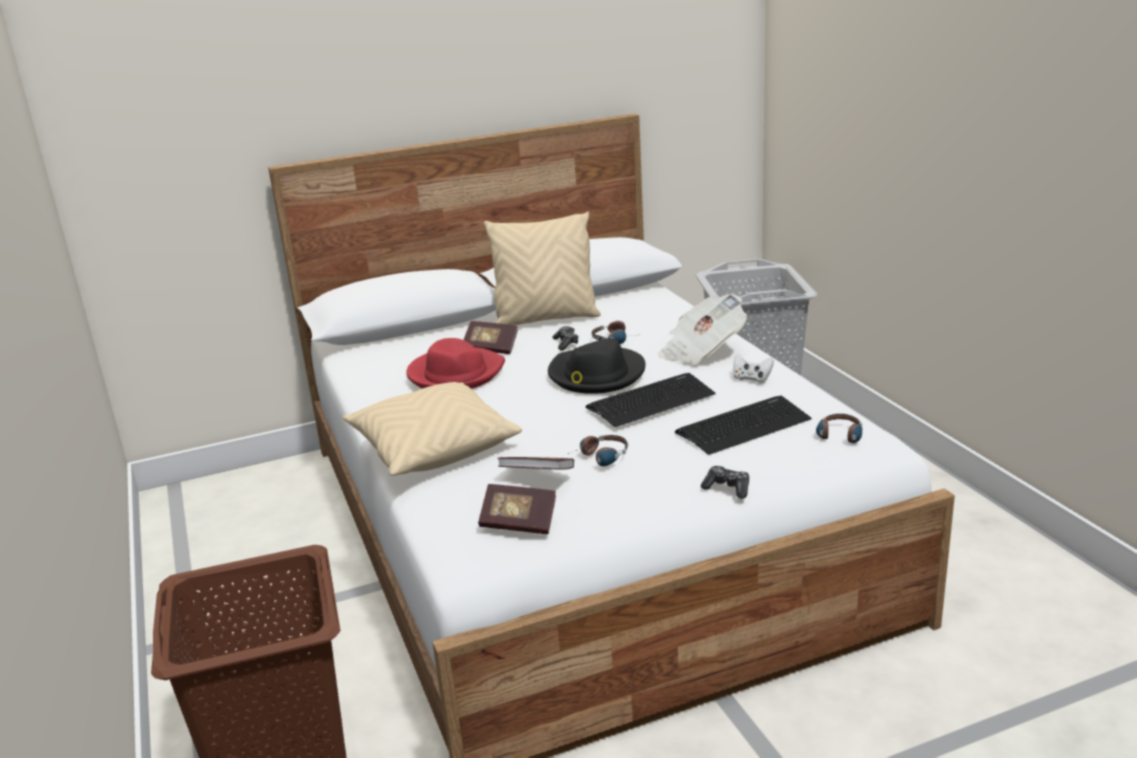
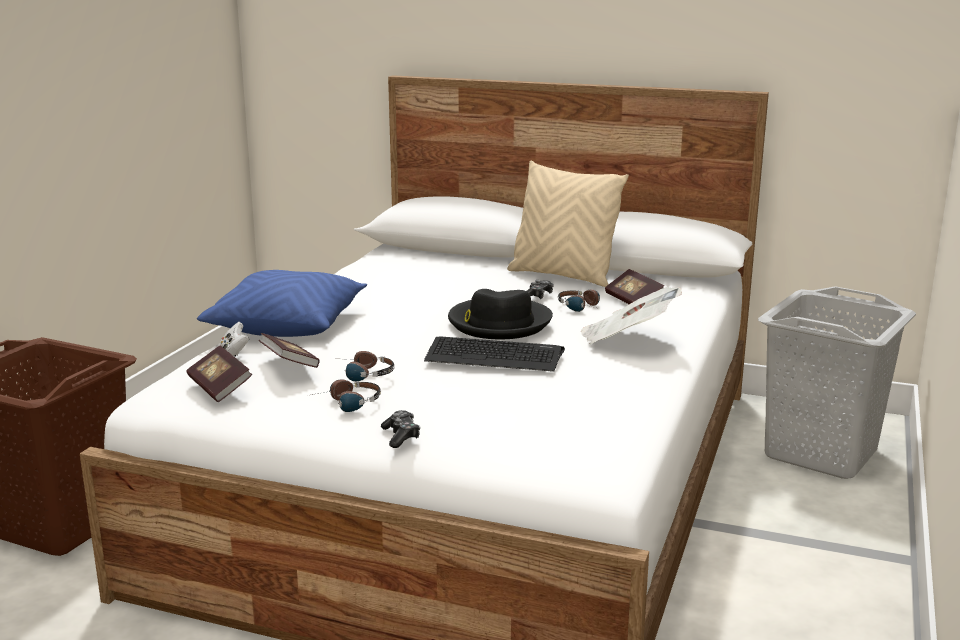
camera: 40 degrees right, 5 degrees down
beige pillow [342,382,522,476] -> blue pillow [197,270,367,337]
red hat [406,338,505,389] -> none
book [463,321,518,354] -> book moved to [605,269,664,304]
keyboard [675,396,811,455] -> none
white game controller [733,354,774,383] -> white game controller moved to [220,322,250,357]
headphones [816,414,863,443] -> headphones moved to [307,380,381,412]

